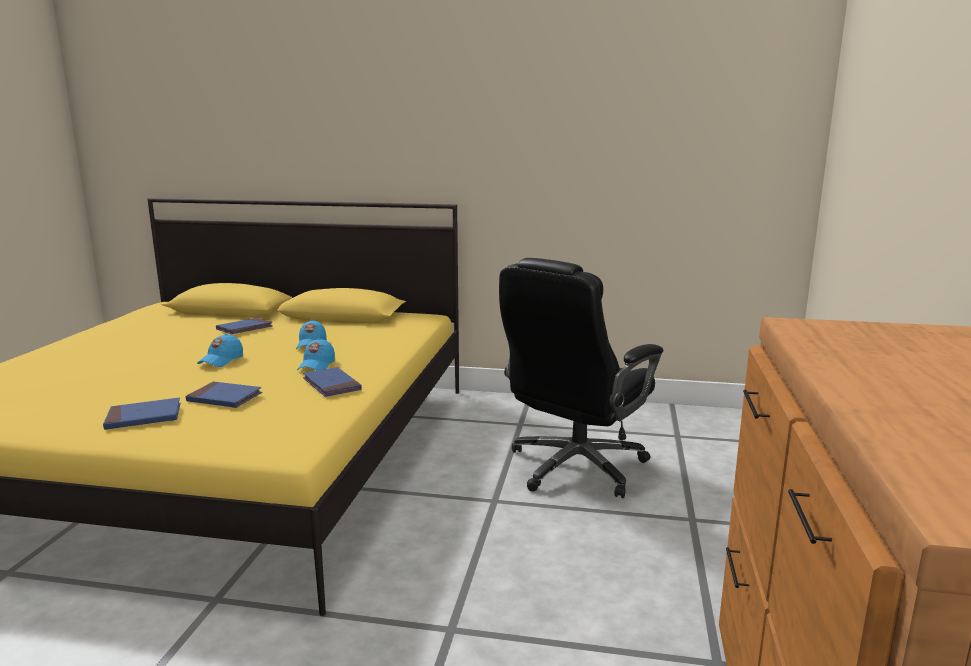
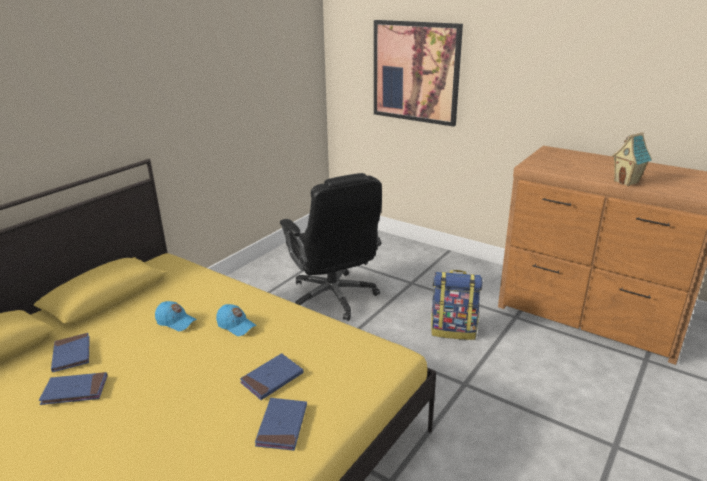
camera: 65 degrees left, 10 degrees up
blue cap [197,334,243,367] -> none
blue book [303,367,362,397] -> blue book moved to [39,372,107,405]
none -> picture [374,20,463,127]
none -> backpack [431,270,482,340]
none -> toy house [612,132,652,186]

